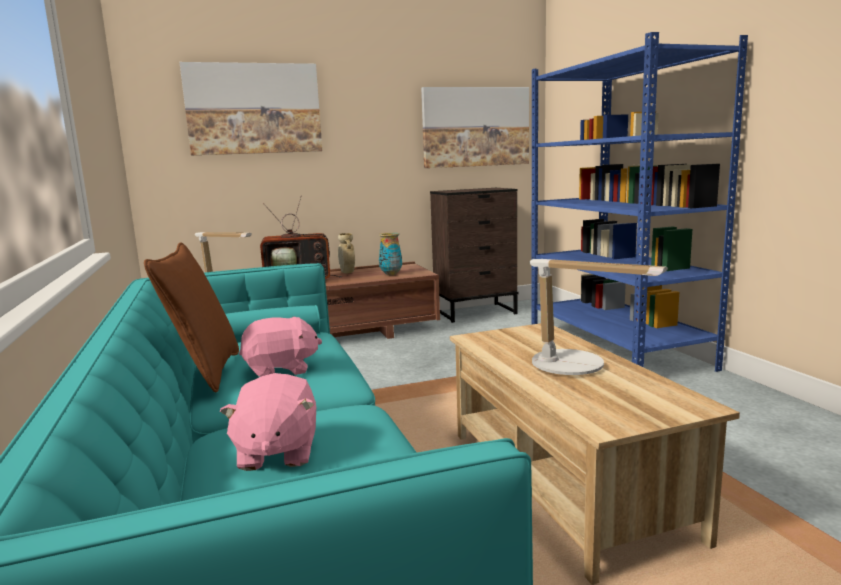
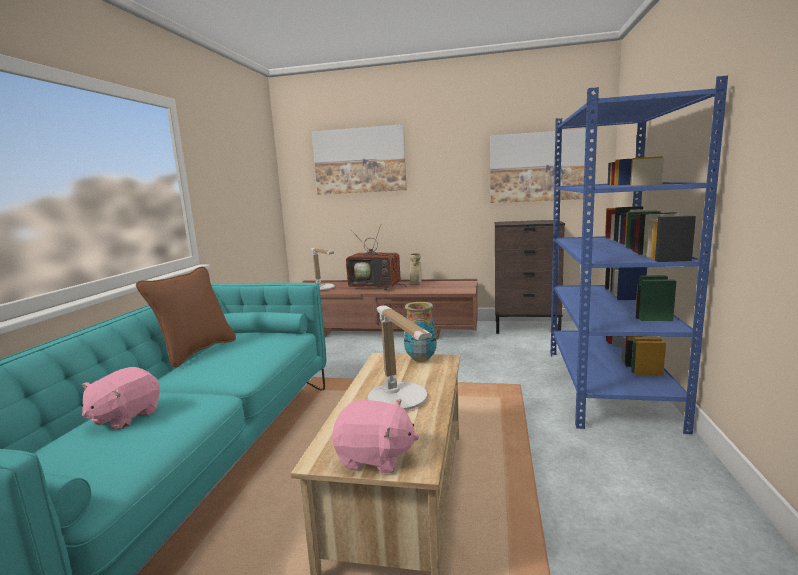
camera: 30 degrees right, 0 degrees up
pink plush toy [239,317,322,377] -> pink plush toy moved to [332,399,419,473]
vase [379,232,402,275] -> vase moved to [404,302,437,362]

